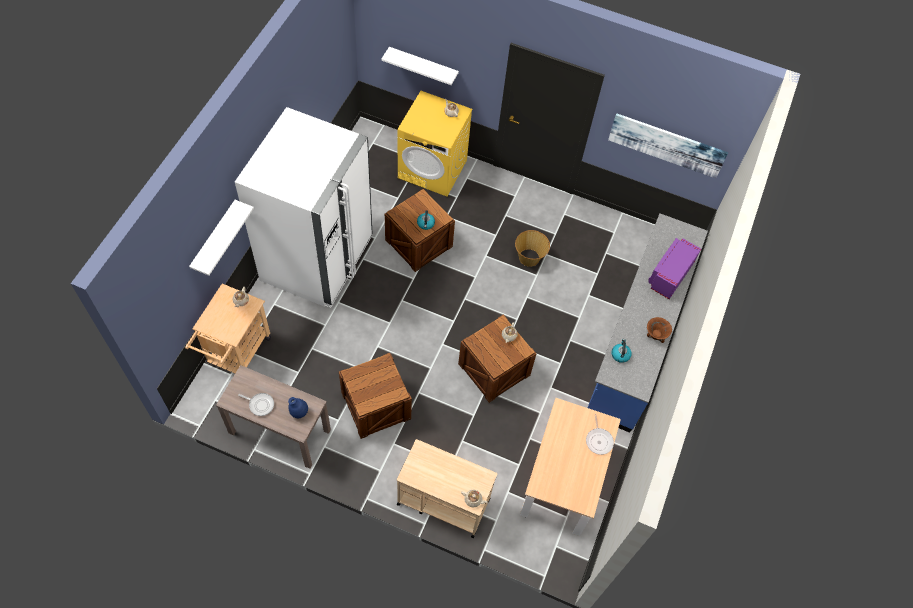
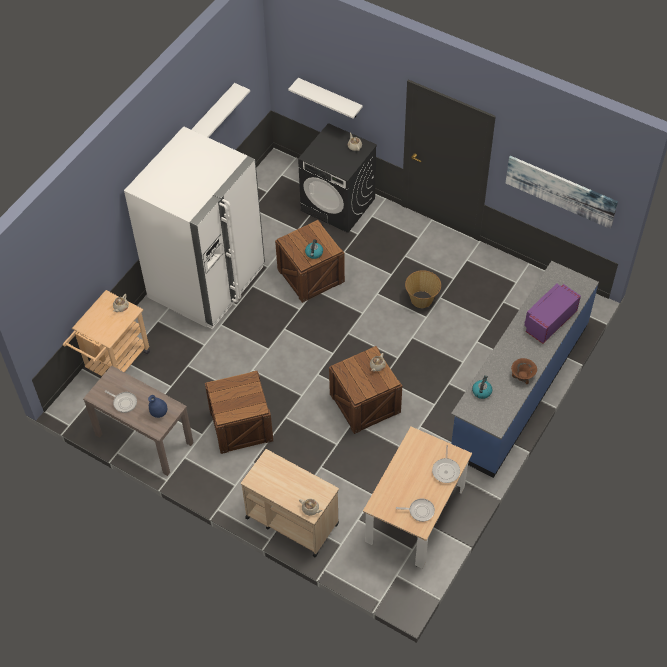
camera: 15 degrees right, 5 degrees down
white shelf [189,200,254,276] -> white shelf moved to [191,83,250,138]
yellow washing machine [398,91,473,196] -> black washing machine [298,123,377,233]
none -> frying pan [396,498,435,522]

